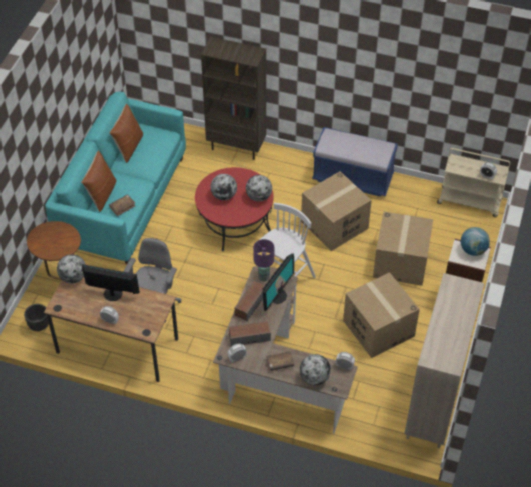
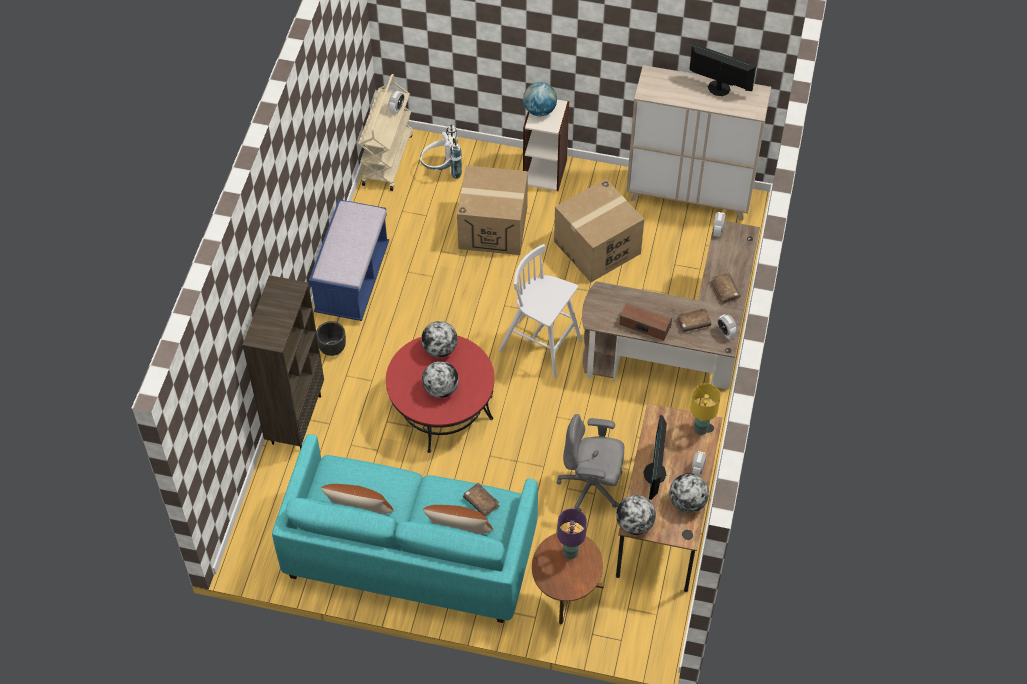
camera: 95 degrees left, 5 degrees up
black planter [24,304,49,331] -> black planter moved to [316,321,346,356]
speaker [229,321,271,346] -> brown book [677,308,711,332]
purple table lamp [253,239,274,281] -> purple table lamp moved to [557,509,587,559]
monitor [262,253,294,311] -> monitor moved to [689,44,756,96]
globe [300,354,331,385] -> globe moved to [669,473,709,513]
cardboard box [301,171,372,251] -> none
none -> white backpack [420,125,462,179]
none -> yellow table lamp [691,383,721,435]

